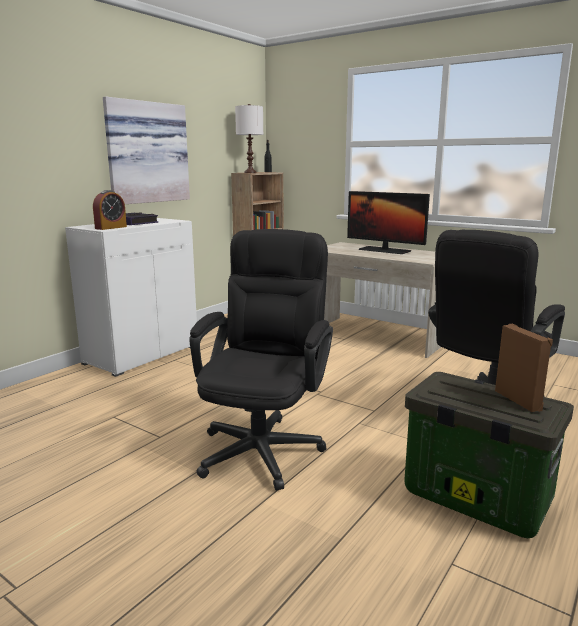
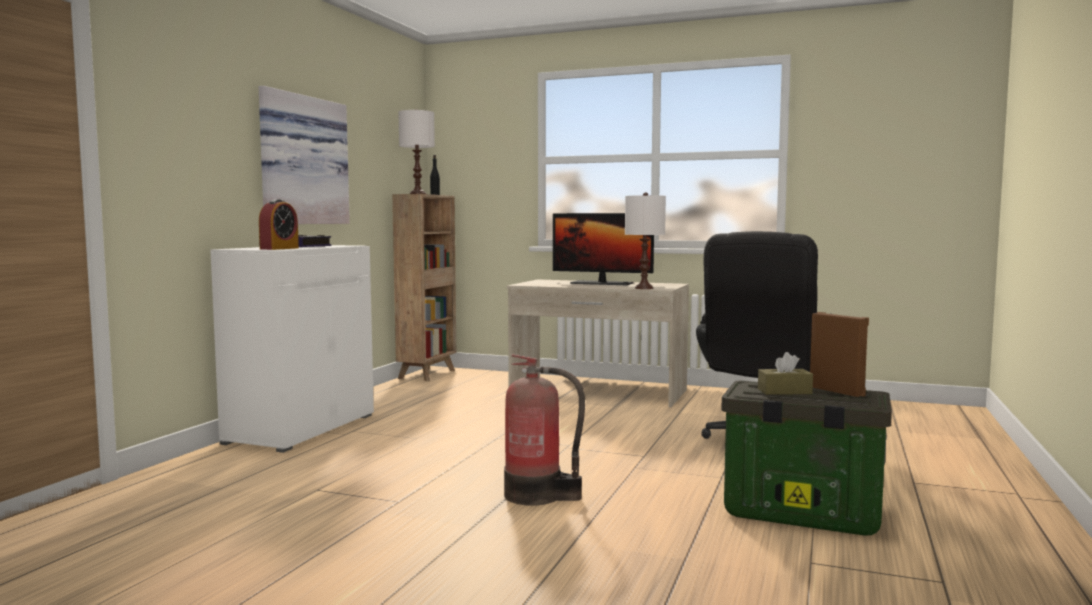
camera: 15 degrees left, 10 degrees down
black office chair [189,229,333,491] -> fire extinguisher [504,354,585,506]
none -> white table lamp [625,192,666,289]
none -> brown tissue box [758,352,813,395]

